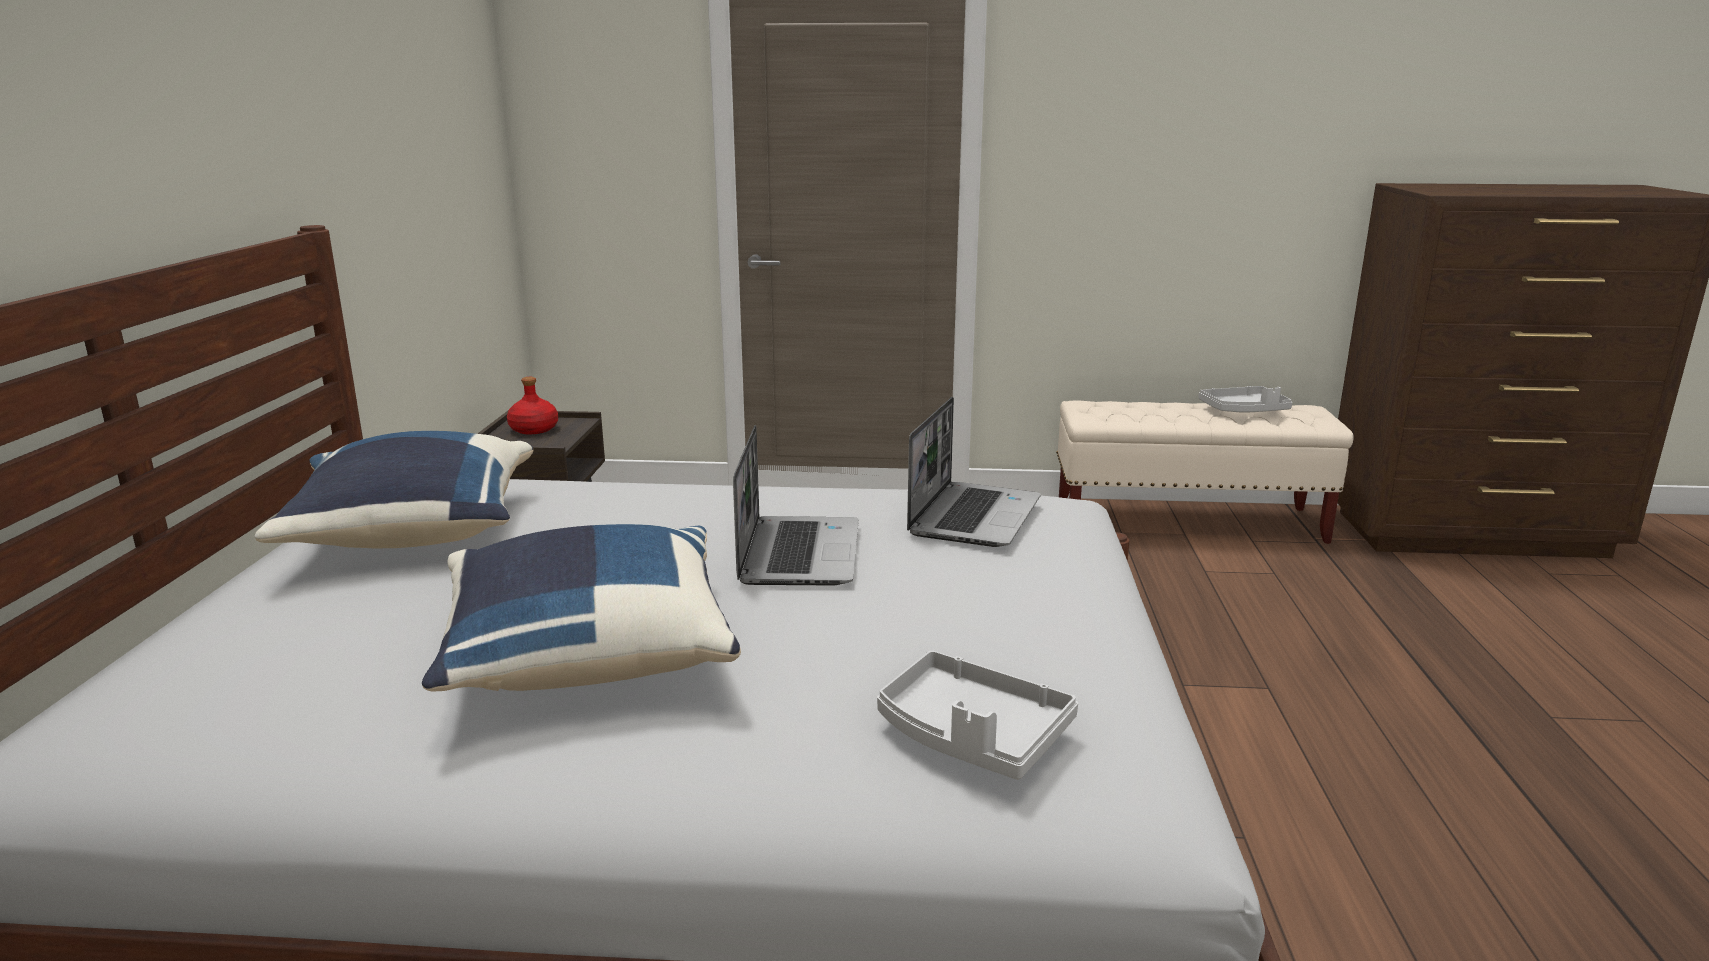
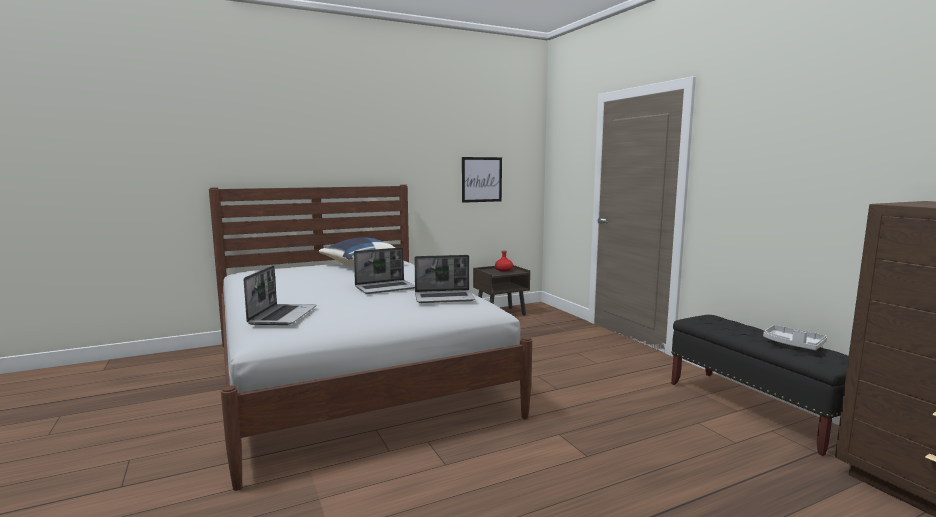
camera: 60 degrees right, 10 degrees down
blue pillow [422,524,741,692] -> none
grey tray [877,650,1078,780] -> laptop [244,265,316,325]
beige bench [1056,401,1354,544] -> black bench [671,315,849,456]
none -> picture [462,157,502,203]

